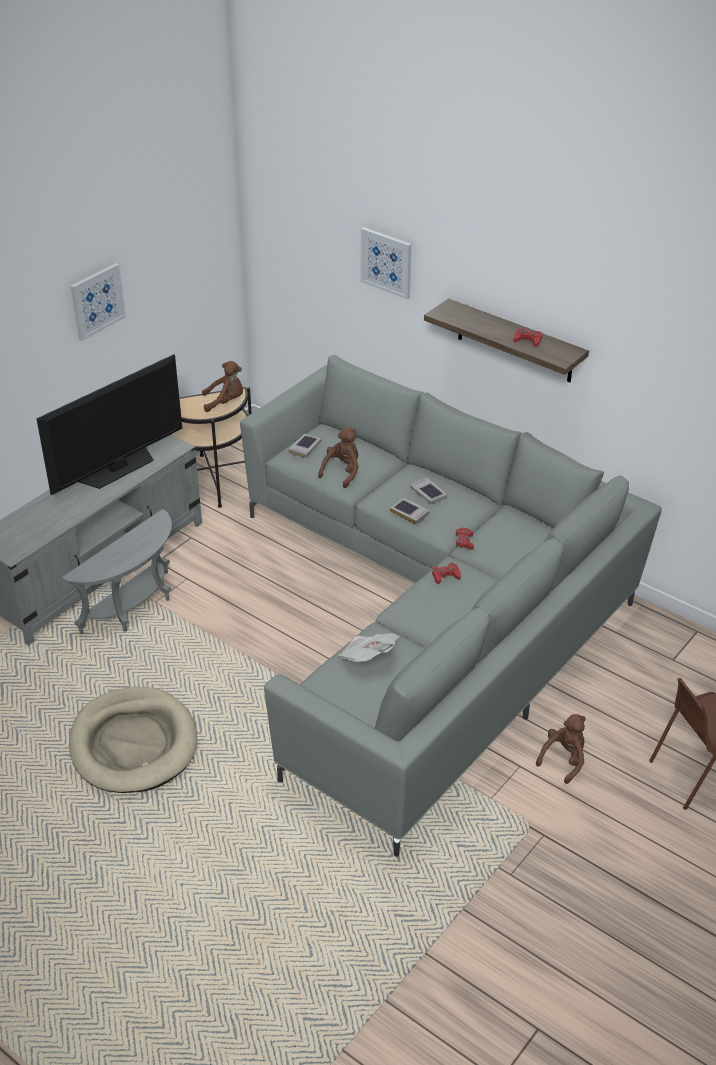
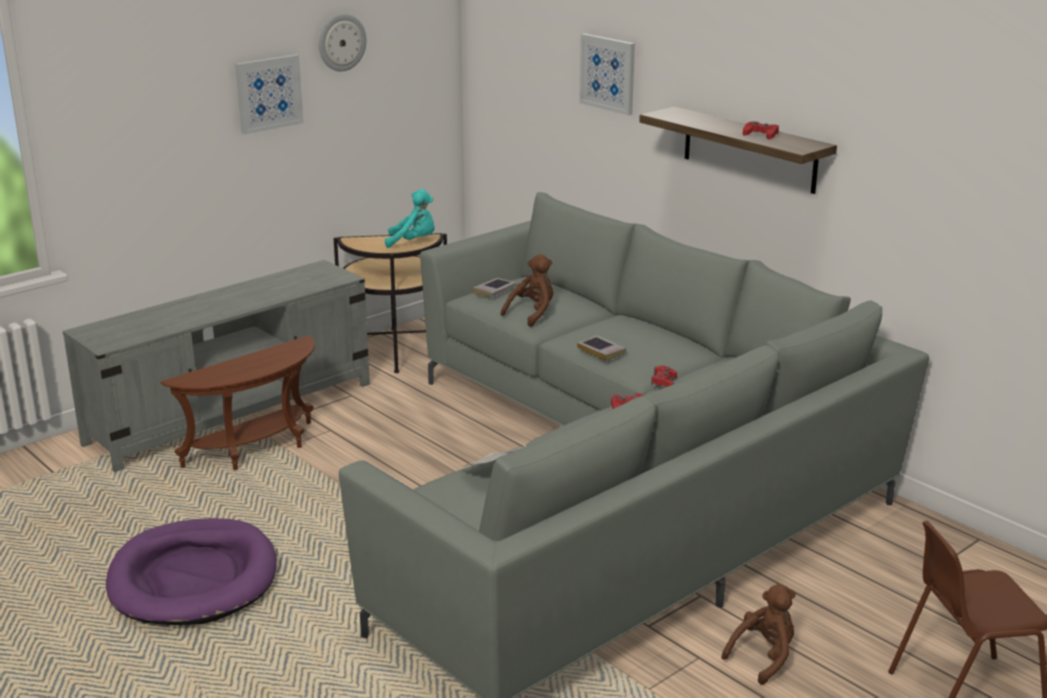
camera: 10 degrees right, 15 degrees down
television [36,354,182,495] -> none
grey side table [62,509,172,634] -> brown side table [160,336,315,470]
beige dog bed [69,687,197,793] -> purple dog bed [106,518,277,625]
brown plush toy [202,361,243,412] -> turquoise plush toy [385,189,435,248]
book [410,477,447,504] -> none
none -> wall clock [319,14,366,71]

